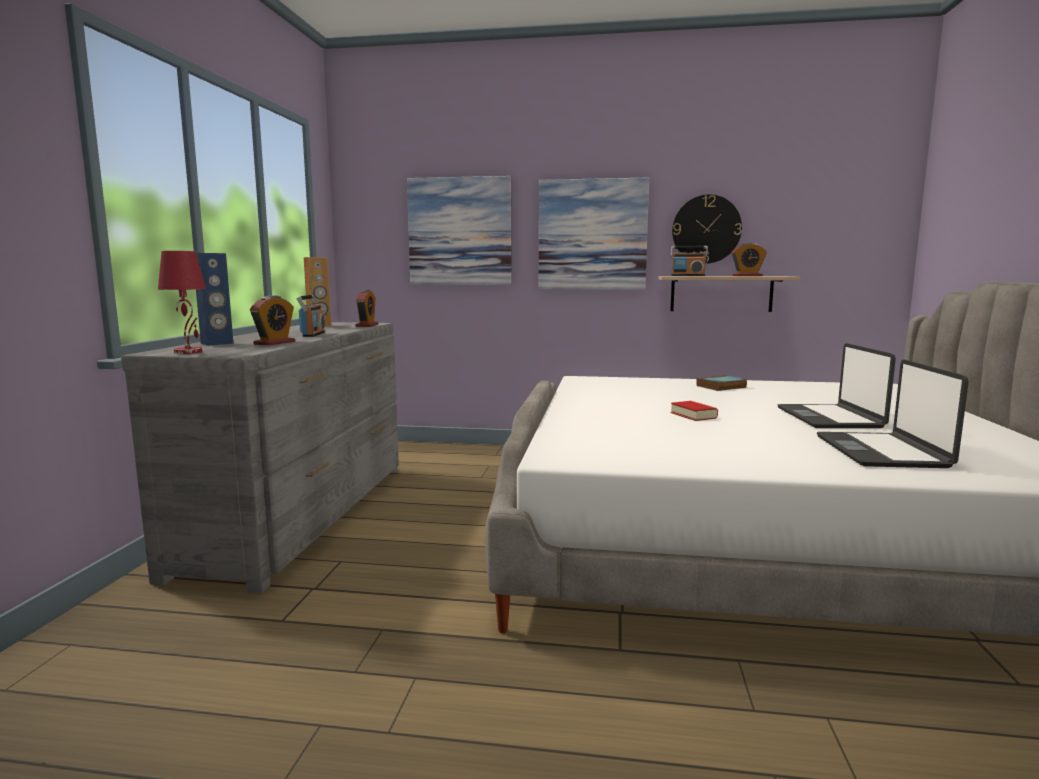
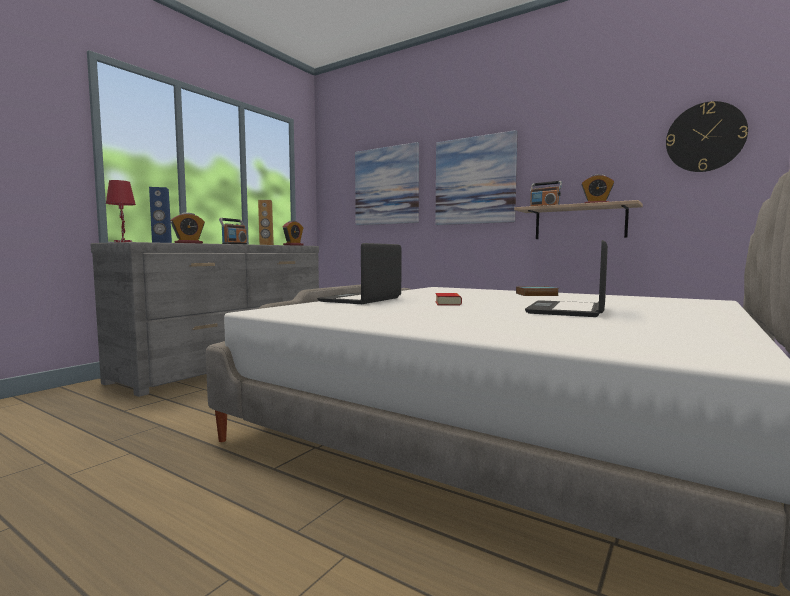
camera: 25 degrees right, 5 degrees down
wall clock [672,194,742,264] -> wall clock moved to [666,101,748,172]
laptop [817,359,969,468] -> laptop moved to [317,243,401,304]

